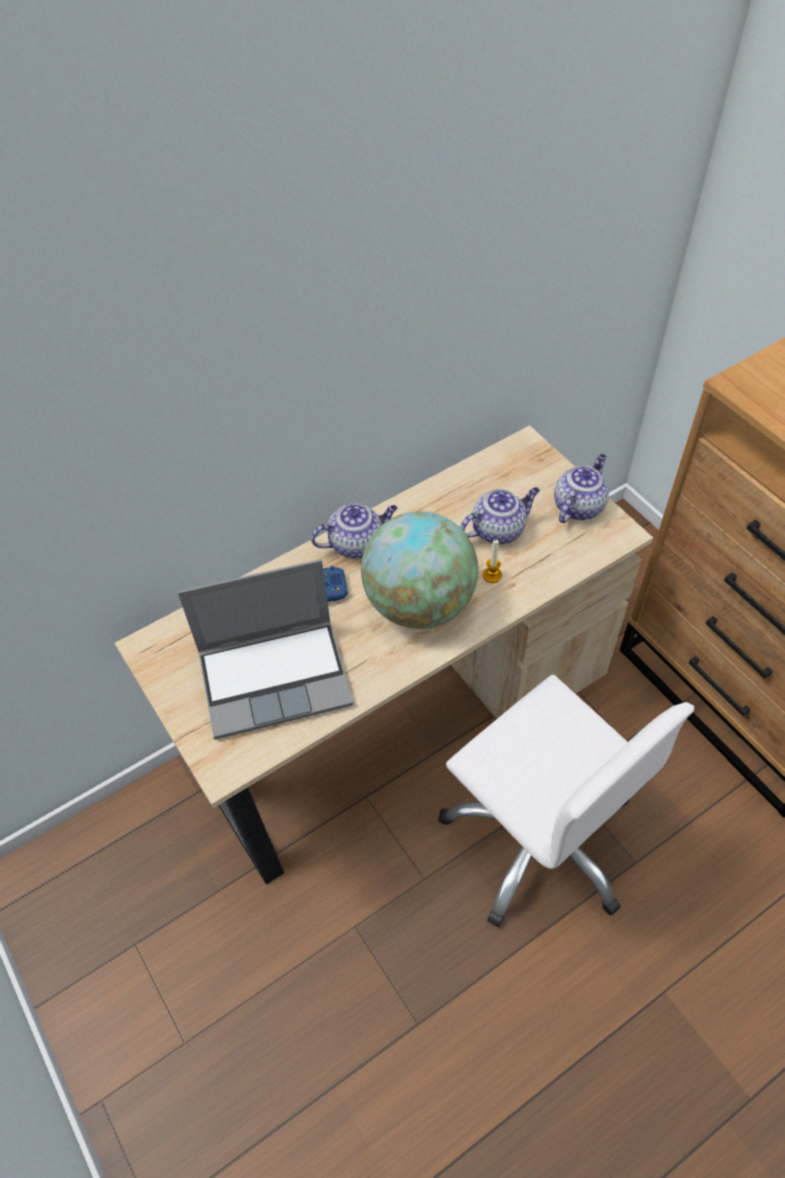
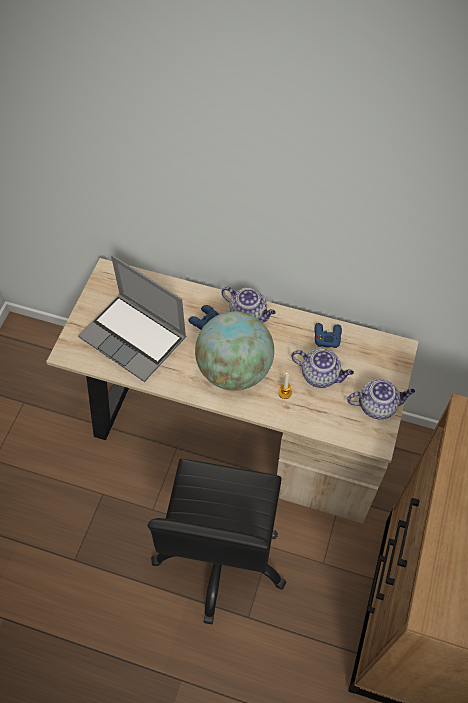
camera: 50 degrees right, 5 degrees up
white office chair [438,675,694,927] -> black office chair [147,459,287,624]
none -> blue game controller [314,323,342,348]

